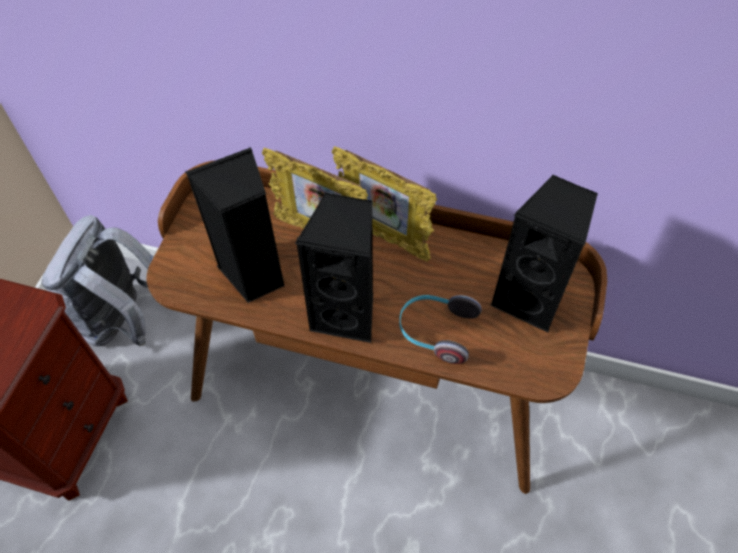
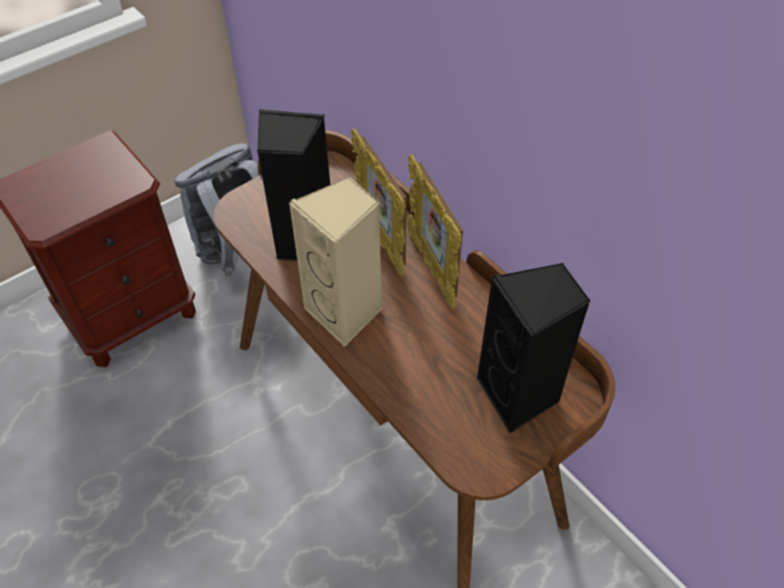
camera: 35 degrees right, 5 degrees down
black speaker [295,192,373,343] -> beige speaker [289,177,383,347]
headphones [399,295,482,364] -> none

